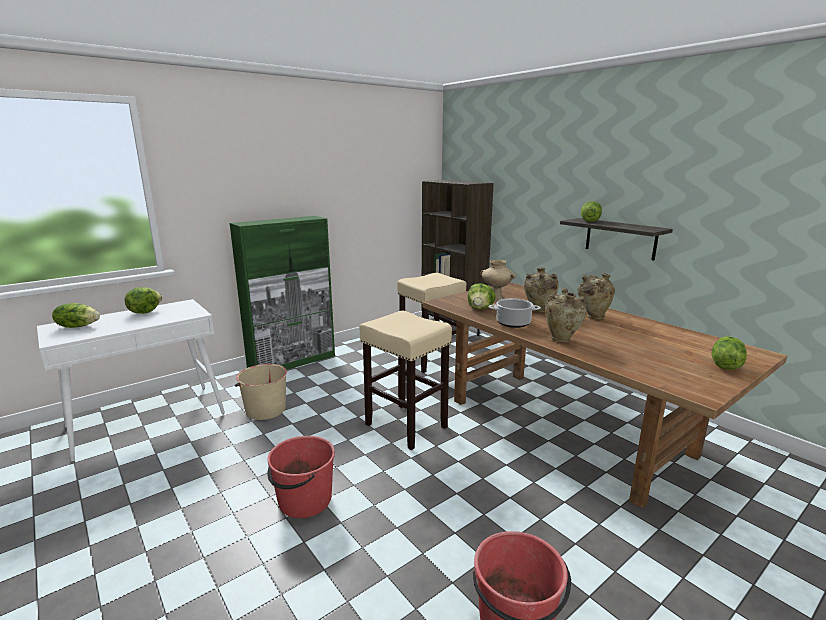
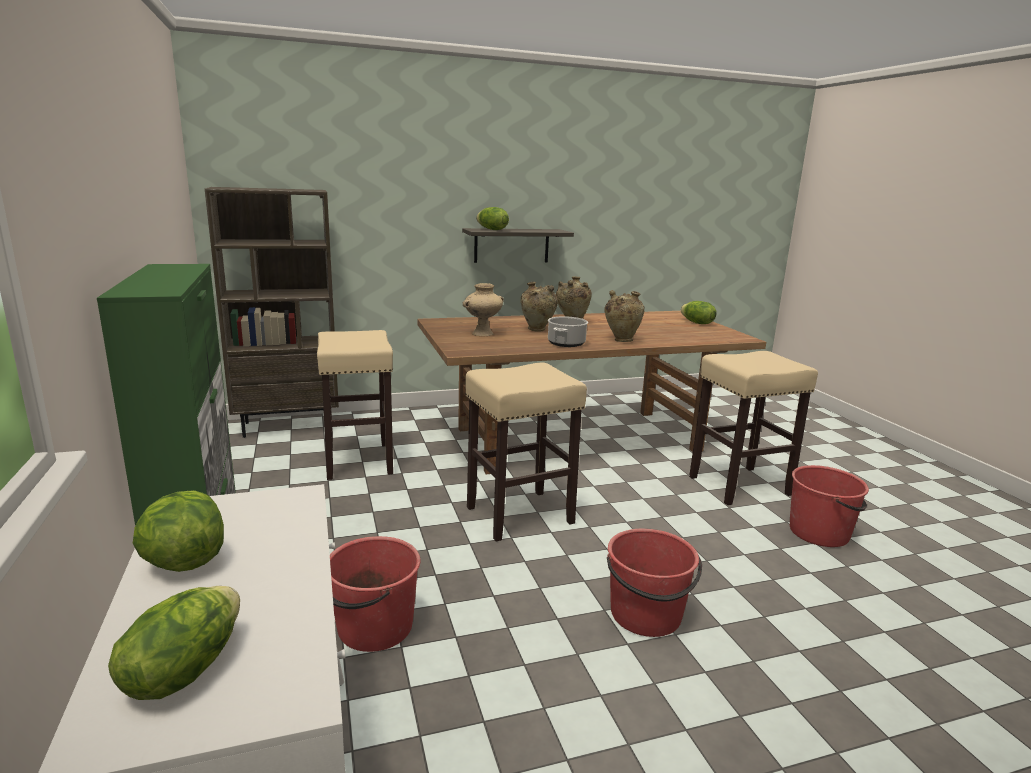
camera: 70 degrees left, 0 degrees up
beige bucket [235,364,287,420] -> red bucket [330,536,420,652]
lettuce [468,283,495,309] -> none
none -> beige stool [689,351,818,505]

